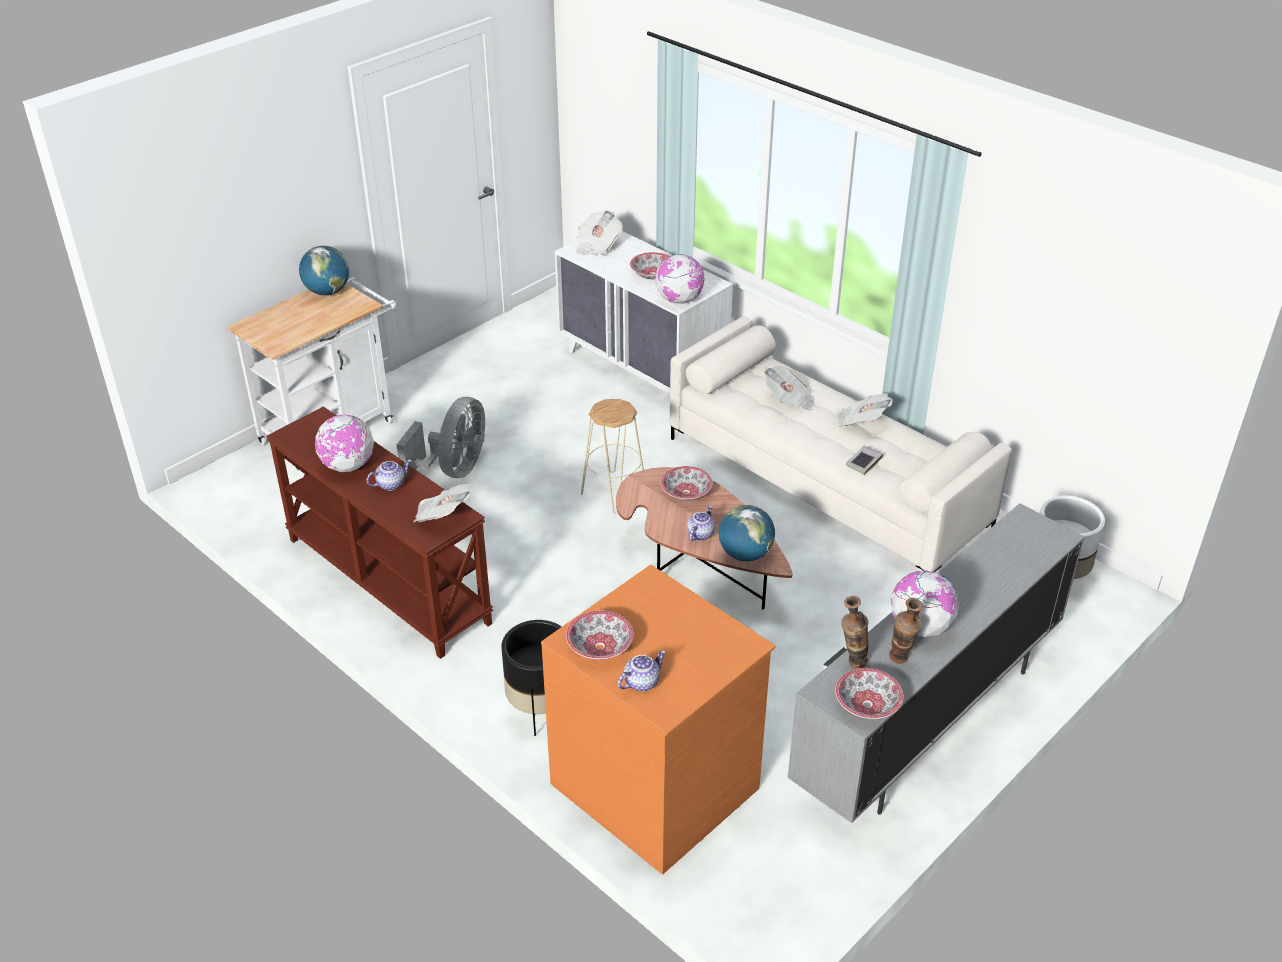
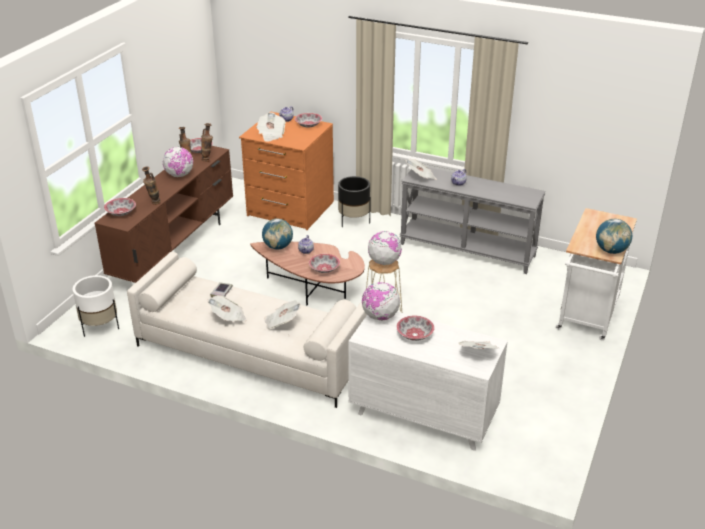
camera: 160 degrees right, 5 degrees down
brown console table [266,406,493,659] -> grey console table [400,167,546,274]
globe [315,415,374,472] -> globe moved to [368,231,402,265]
grey fan [396,397,485,478] -> none
grey tv stand [787,503,1085,823] -> brown tv stand [94,146,233,283]
none -> bowl [104,198,136,216]
none -> vase [142,166,161,205]
none -> newspaper [256,112,286,142]

